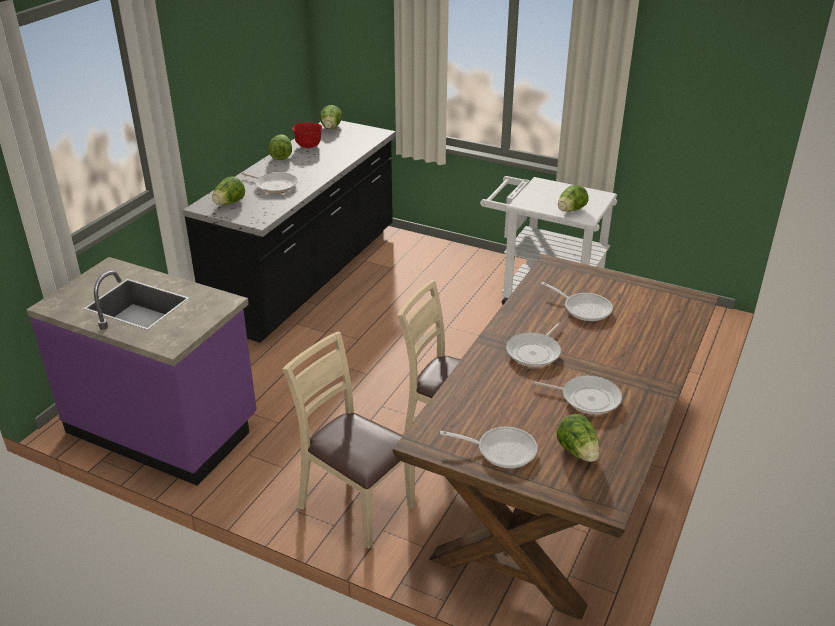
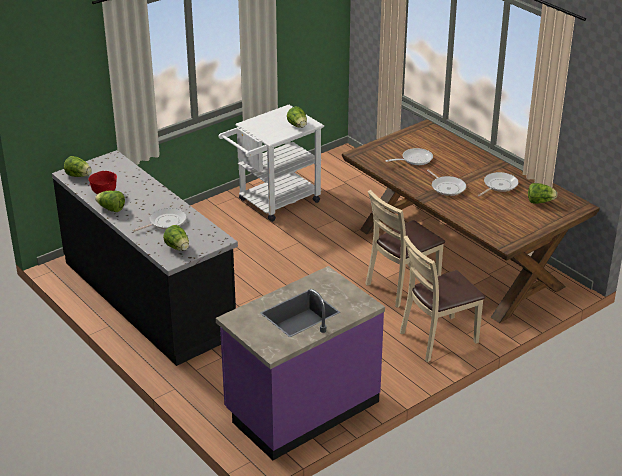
camera: 65 degrees left, 0 degrees up
frying pan [440,427,538,469] -> none

